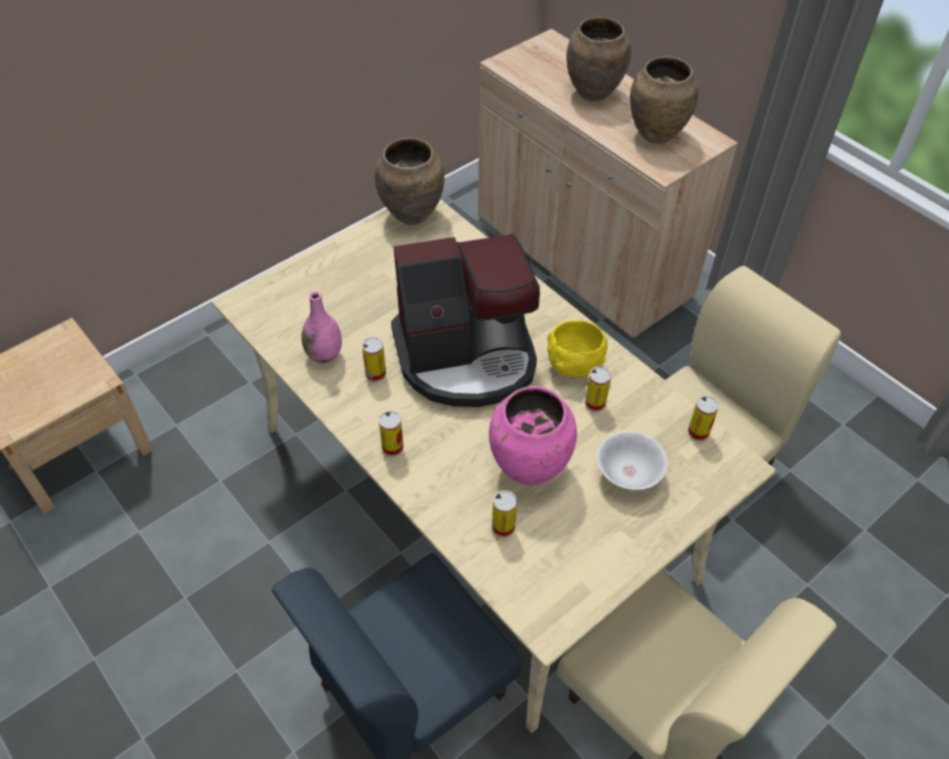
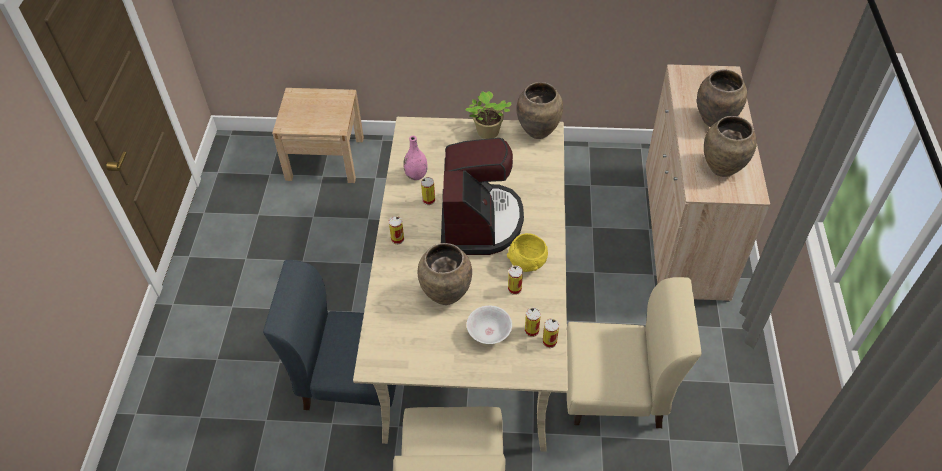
camera: 45 degrees right, 0 degrees up
coffee machine [391,234,540,407] -> coffee machine turned 120 degrees counterclockwise [441,138,524,255]
pink vase [489,386,577,485] -> brown vase [418,243,472,305]
can [492,490,517,537] -> can moved to [525,307,541,337]
none -> potted plant [465,91,511,139]

